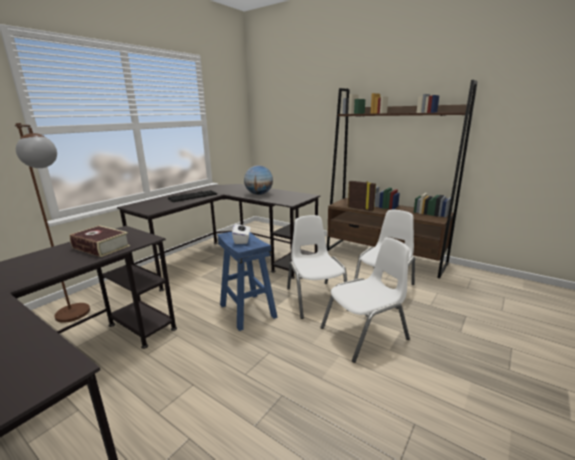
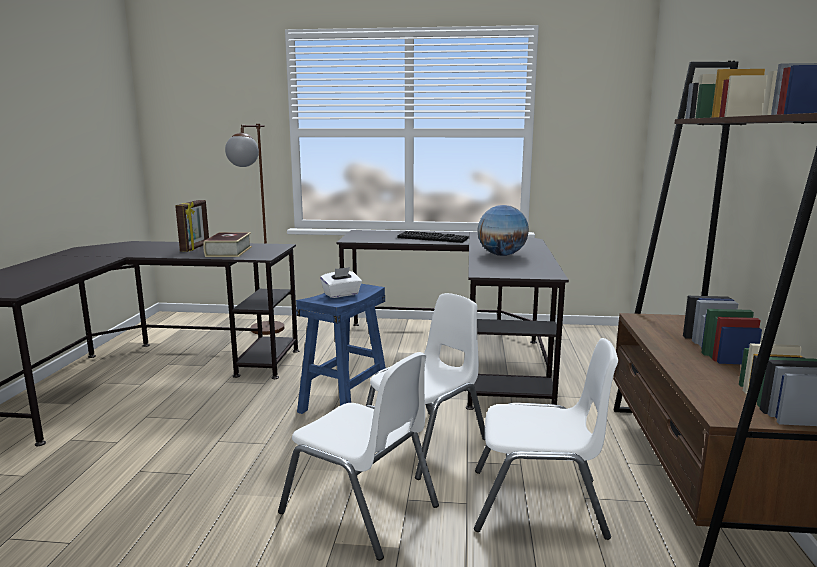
camera: 60 degrees right, 5 degrees down
picture frame [348,181,376,211] -> picture frame moved to [175,200,209,252]

